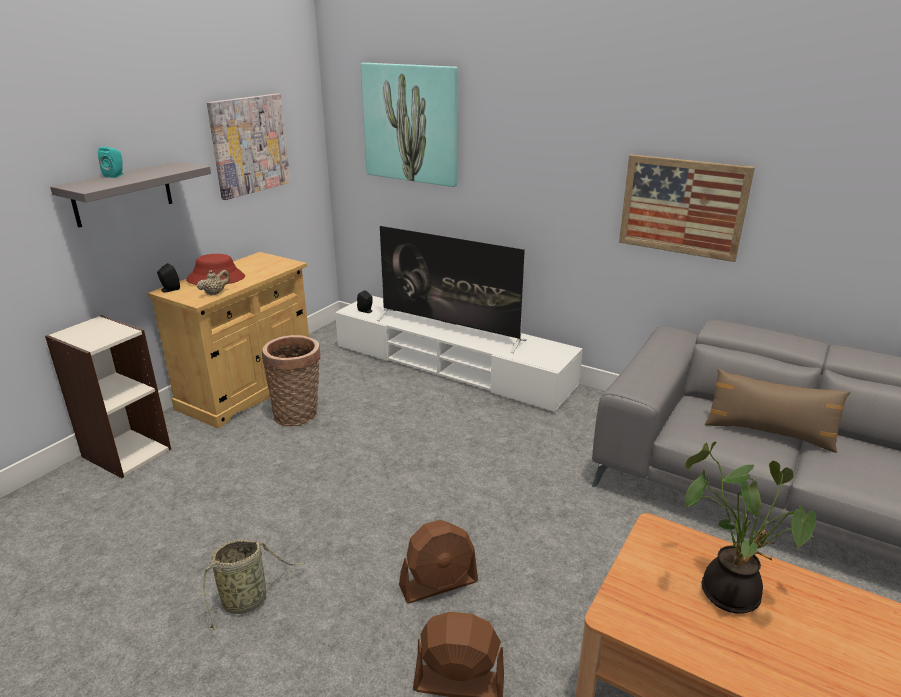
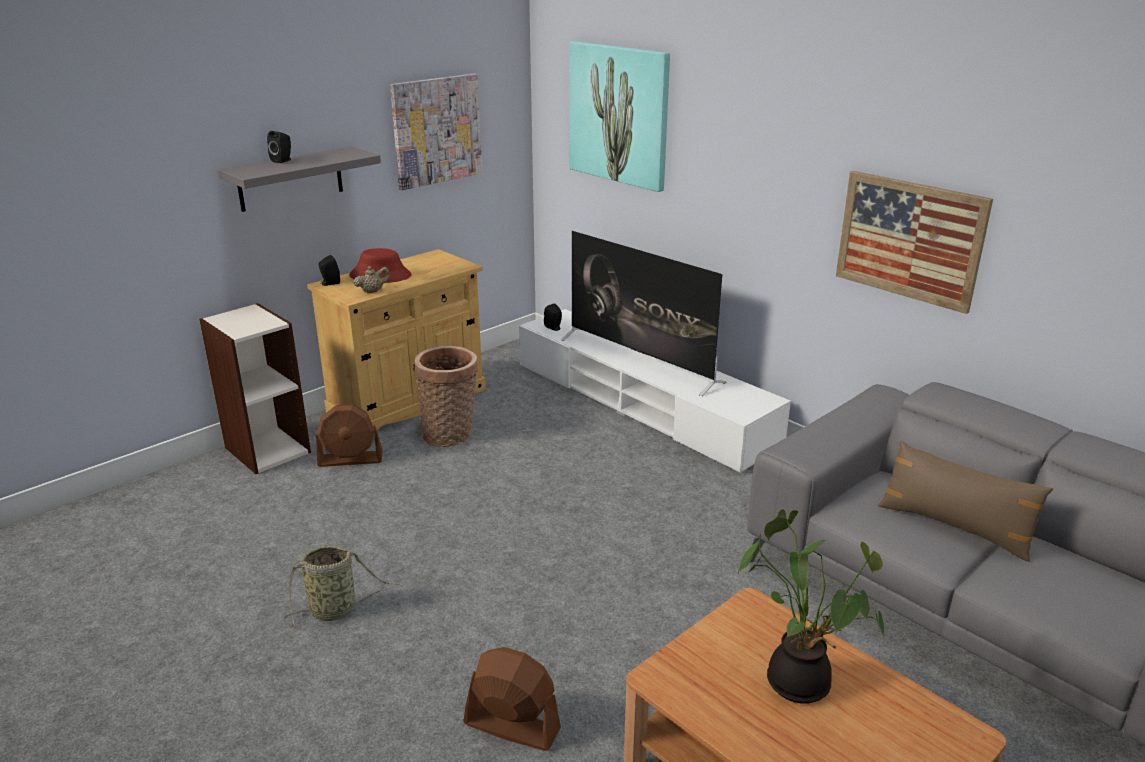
camera: 15 degrees right, 0 degrees up
turquoise speaker [98,147,123,178] -> black speaker [267,131,291,163]
brown fan [399,520,478,603] -> brown fan moved to [316,404,383,467]

